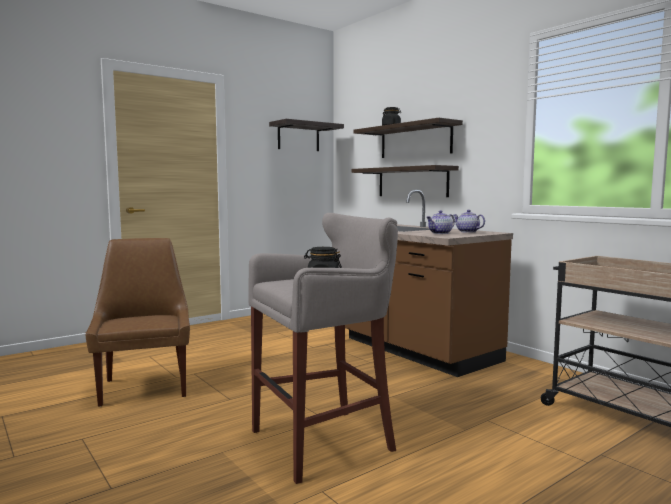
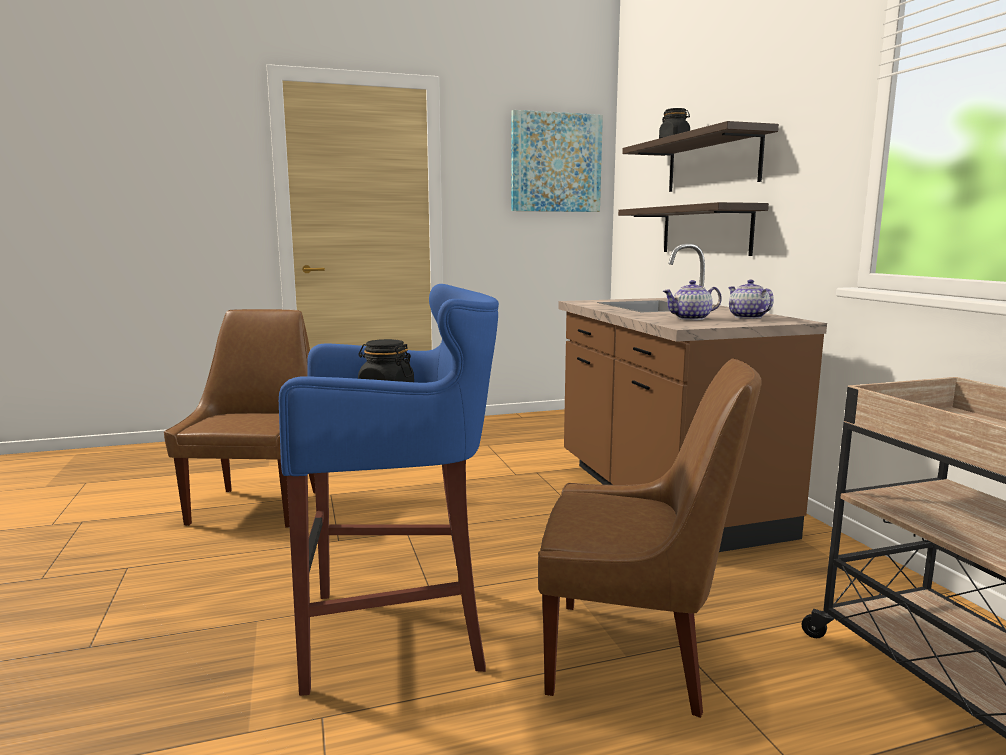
camera: 20 degrees right, 5 degrees up
grey stool [248,213,398,484] -> blue stool [279,284,499,696]
shelf [269,119,344,151] -> picture [511,110,603,212]
none -> brown chair [538,358,762,718]

